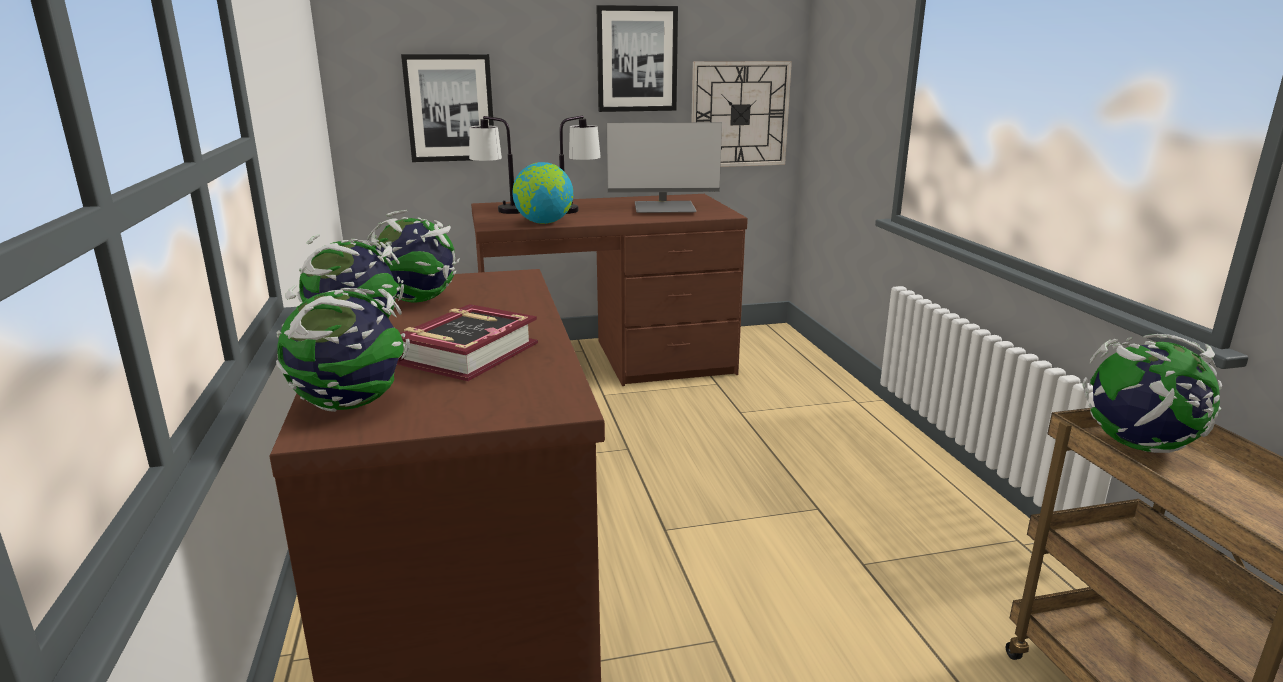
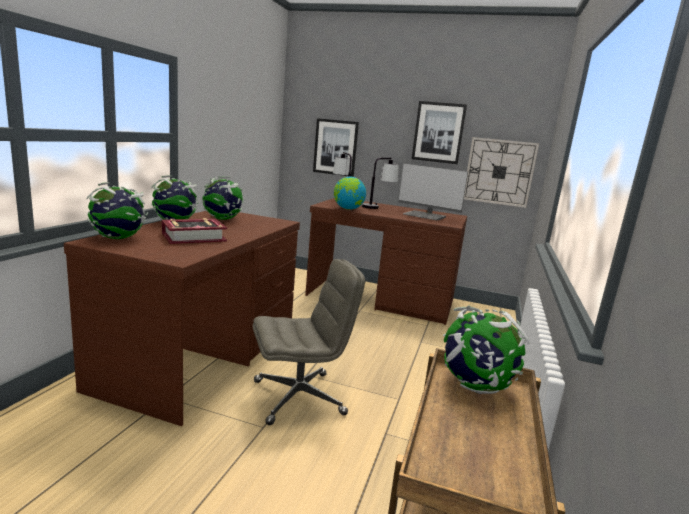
camera: 30 degrees right, 5 degrees down
none -> grey office chair [253,259,365,425]

